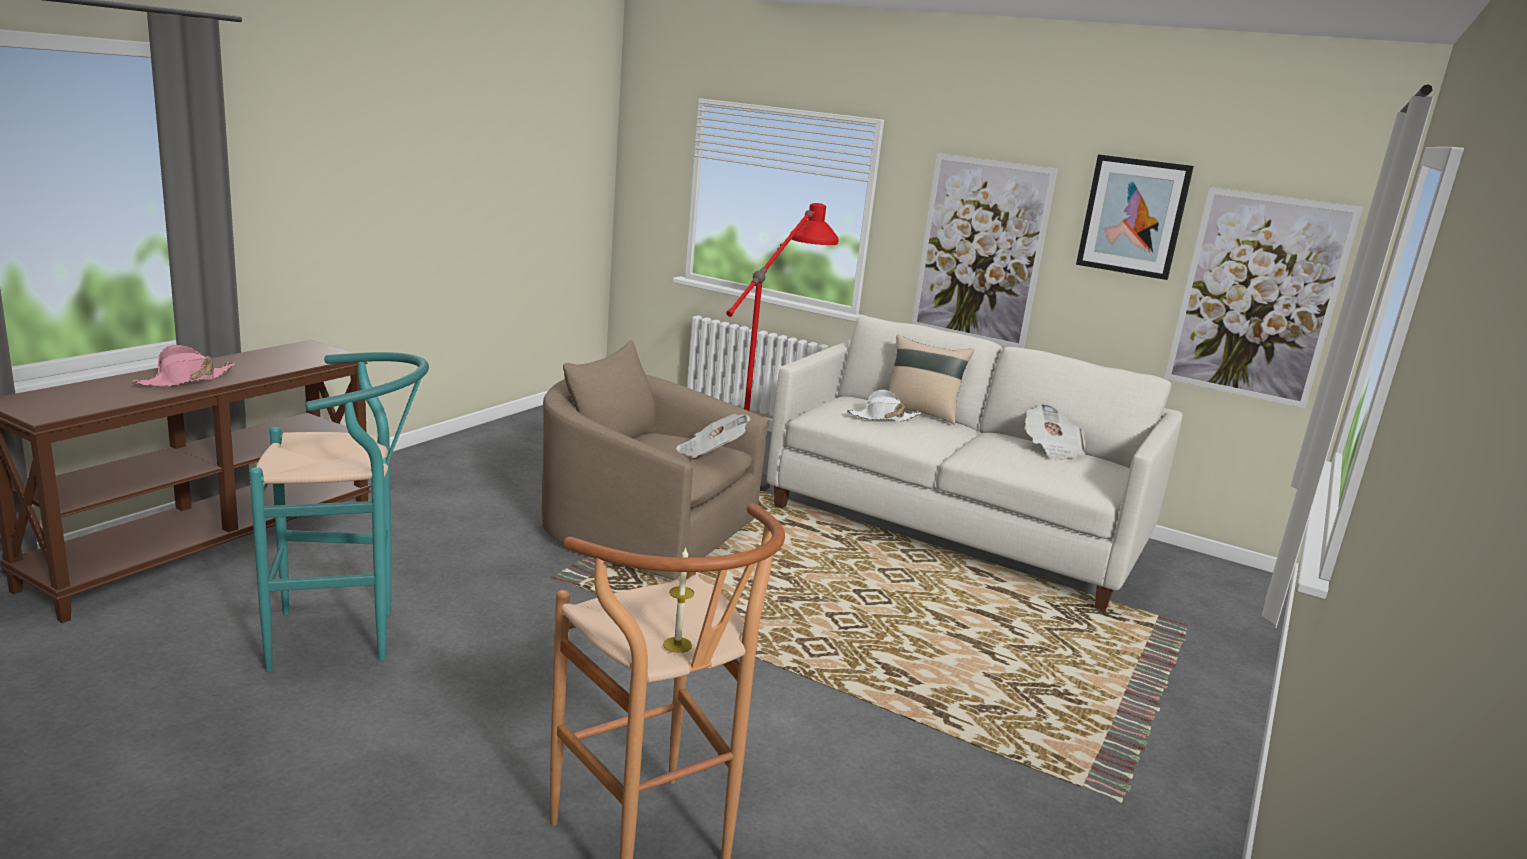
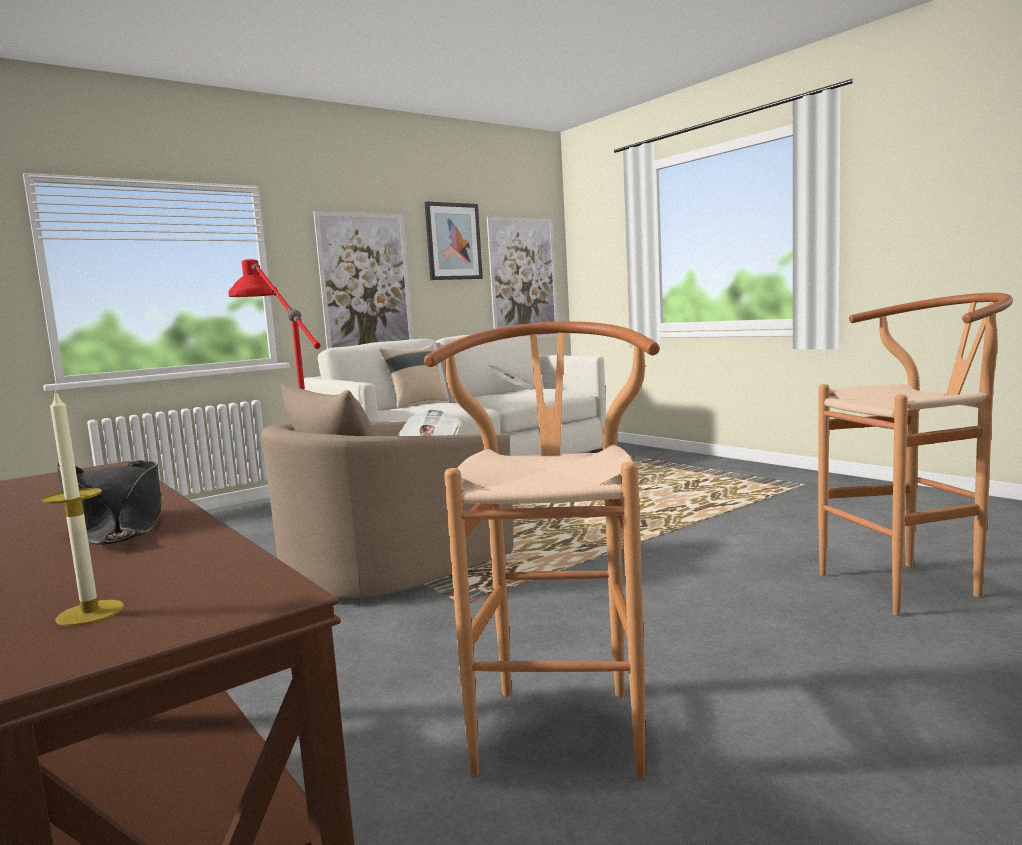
camera: 65 degrees left, 10 degrees down
pink hat [132,345,235,387] -> black hat [56,461,164,545]
turquoise stool [250,352,429,673] -> brown stool [424,321,660,779]
candle [663,547,694,653] -> candle moved to [41,390,124,626]
white hat [847,389,922,421] -> none

